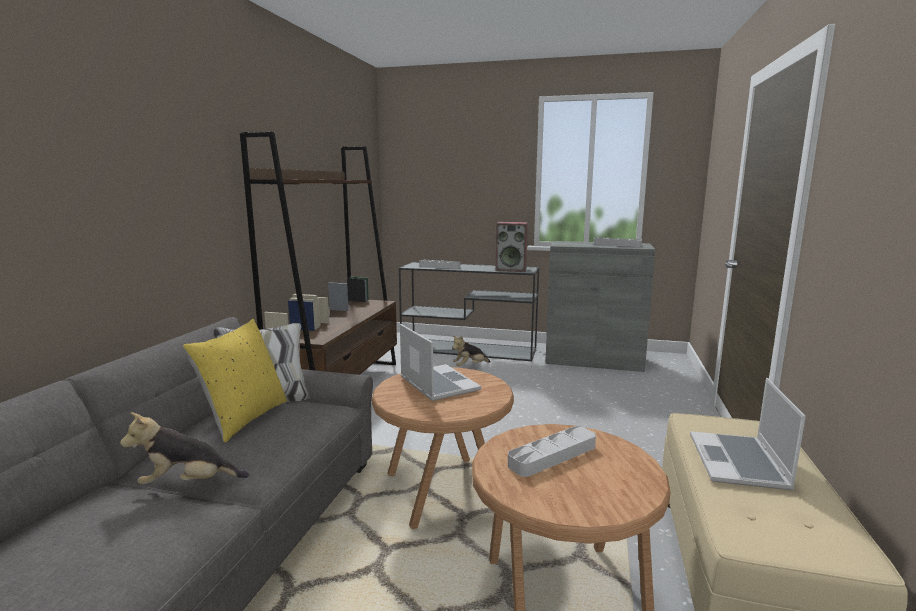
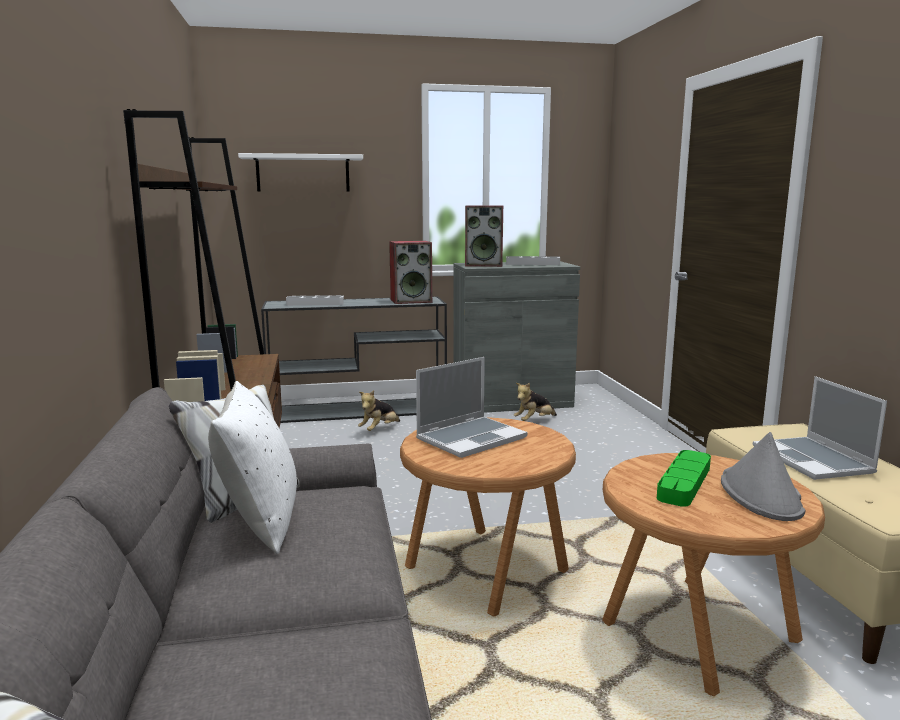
camera: 25 degrees left, 0 degrees up
plush toy [120,412,249,485] -> plush toy moved to [514,382,557,421]
yellow pillow [183,319,287,443] -> white pillow [208,381,297,554]
laptop [400,324,481,401] -> laptop turned 105 degrees clockwise [416,357,528,458]
grey tray [508,426,596,477] -> green tray [657,450,711,507]
none -> white shelf [238,153,363,192]
none -> speaker [465,205,503,267]
none -> grey hat [721,432,806,521]

